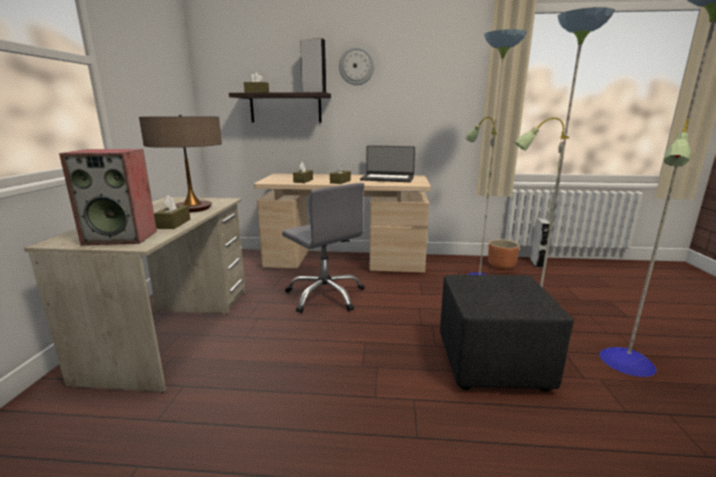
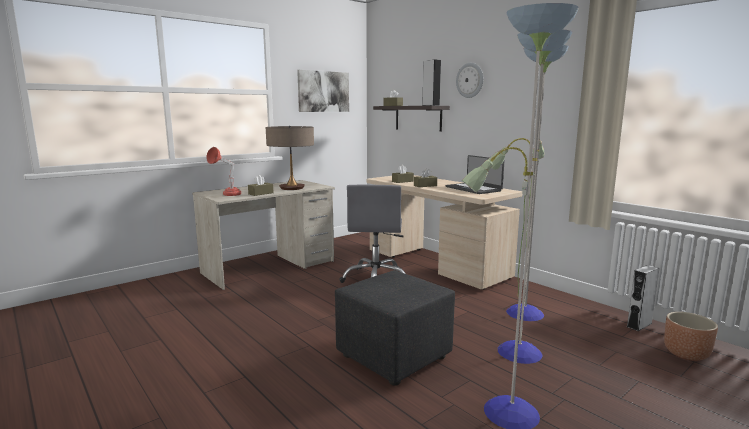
camera: 45 degrees right, 5 degrees down
speaker [59,149,157,245] -> red table lamp [206,147,241,196]
brown planter [488,239,519,270] -> brown planter moved to [664,312,718,361]
none -> picture [297,70,349,112]

